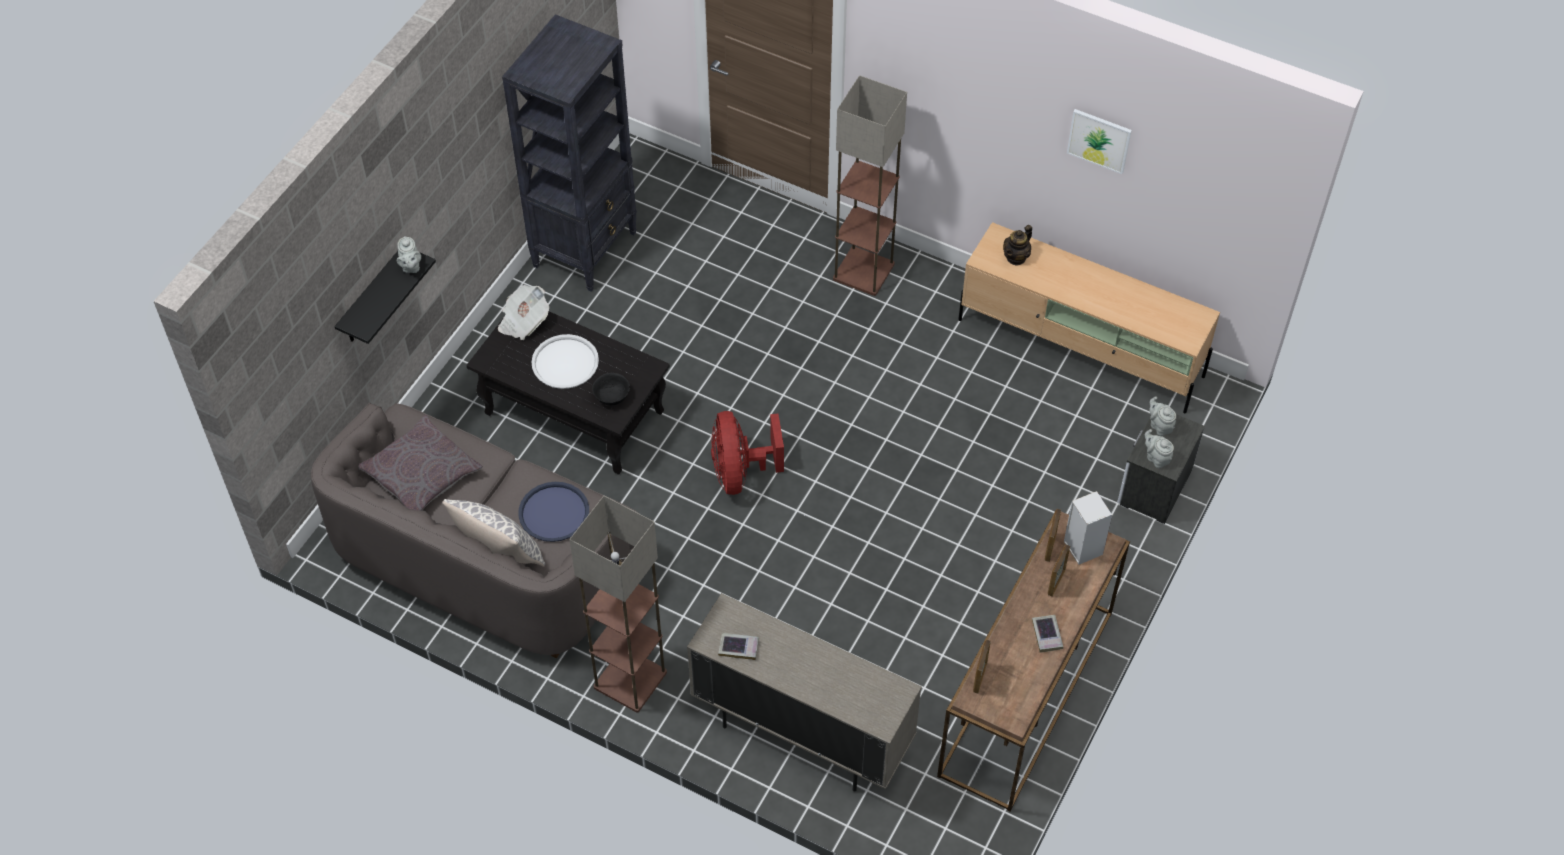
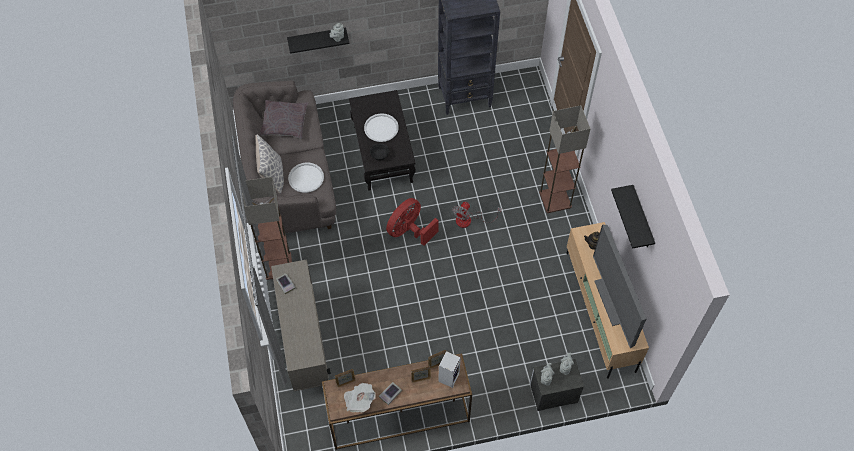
camera: 50 degrees right, 5 degrees up
newspaper [498,285,549,340] -> newspaper moved to [344,383,376,412]
blue tray [518,482,589,542] -> white tray [288,163,324,193]
picture [1067,109,1132,174] -> black shelf [611,185,655,249]
none -> fan [452,202,501,228]
none -> television [593,225,647,348]

